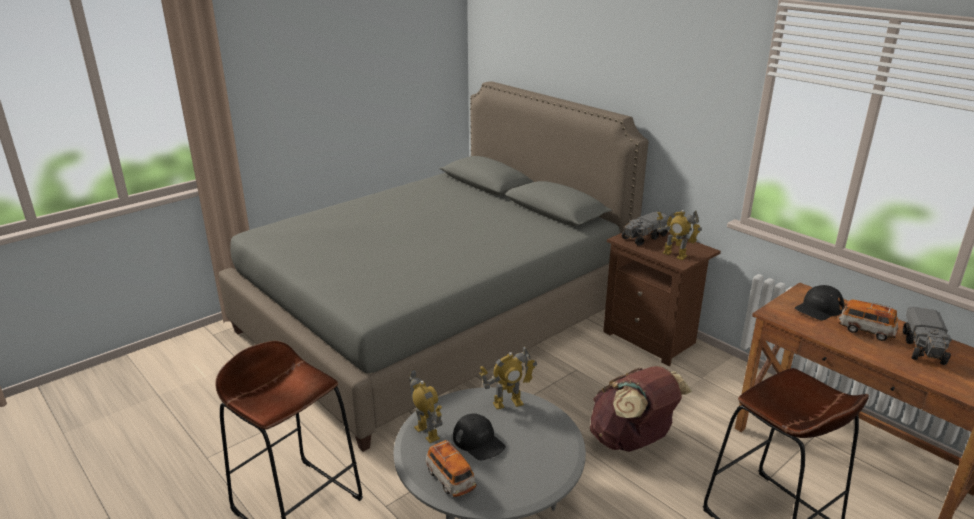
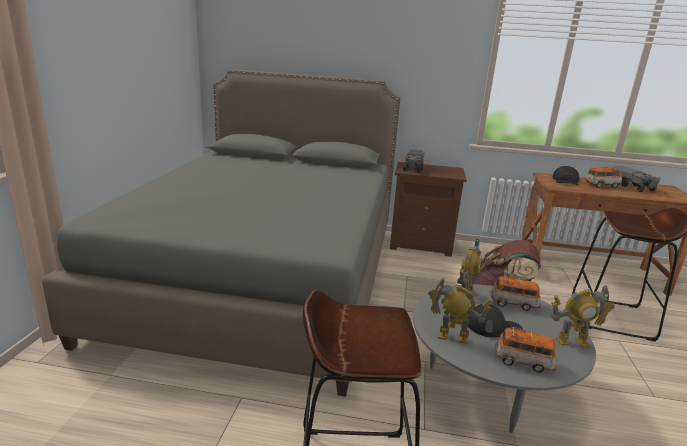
camera: 40 degrees left, 5 degrees down
toy robot [657,210,702,260] -> toy robot moved to [551,285,615,348]
none -> toy car [490,276,541,311]

